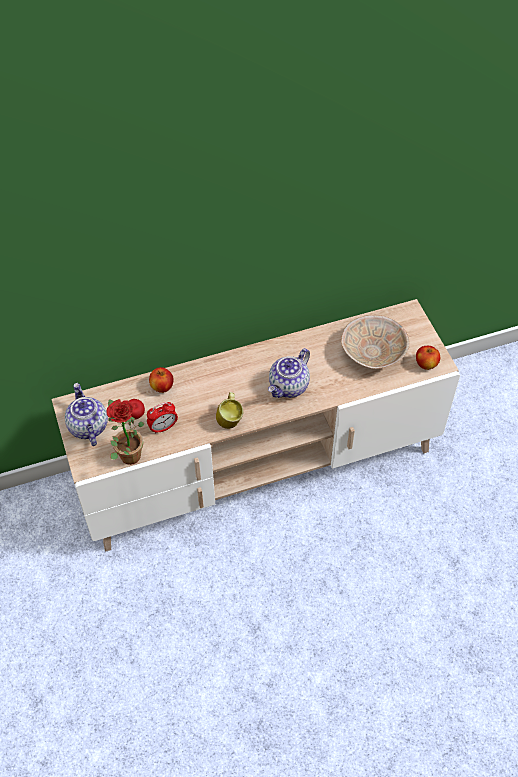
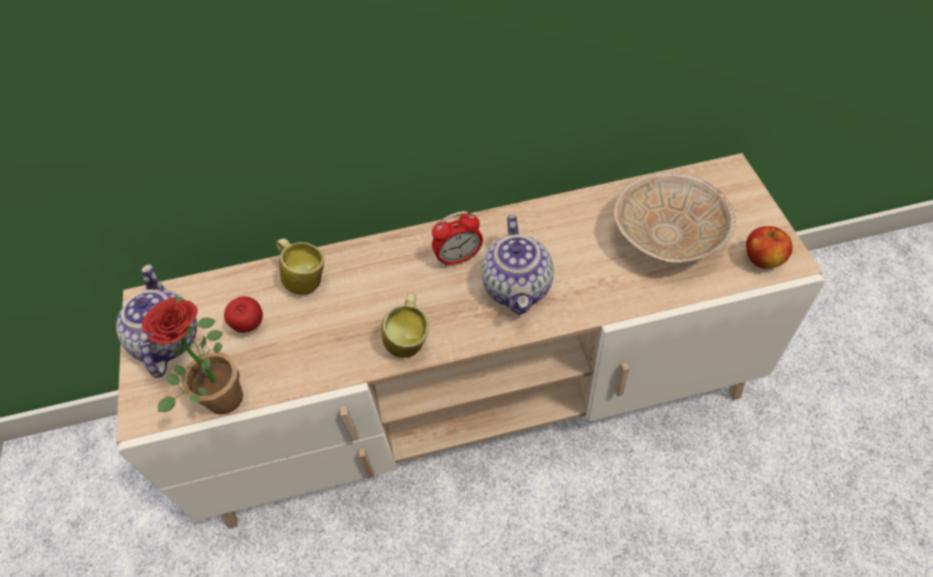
camera: 10 degrees right, 0 degrees up
alarm clock [147,402,178,434] -> alarm clock moved to [432,211,483,267]
apple [149,367,174,393] -> mug [276,238,324,294]
teapot [268,348,310,398] -> teapot turned 45 degrees counterclockwise [481,215,554,315]

